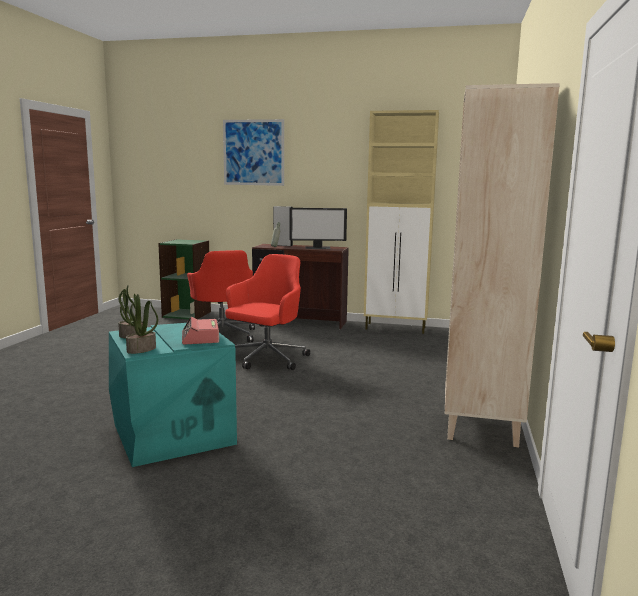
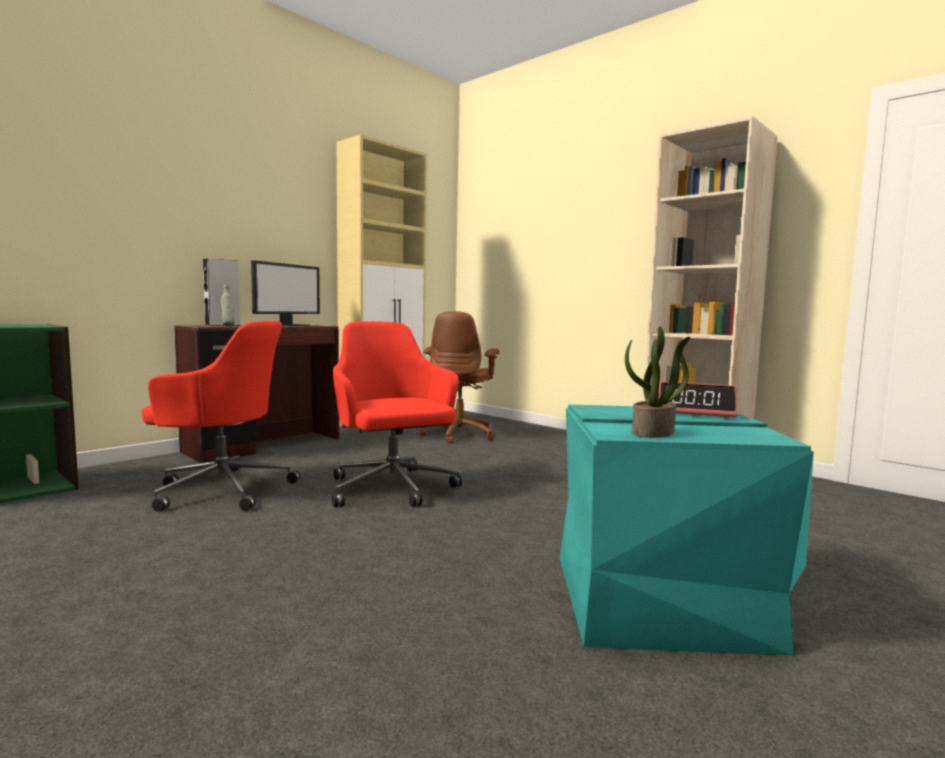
camera: 60 degrees left, 5 degrees down
potted plant [120,294,158,354] -> none
picture [223,119,284,186] -> none
none -> brown office chair [420,311,500,444]

